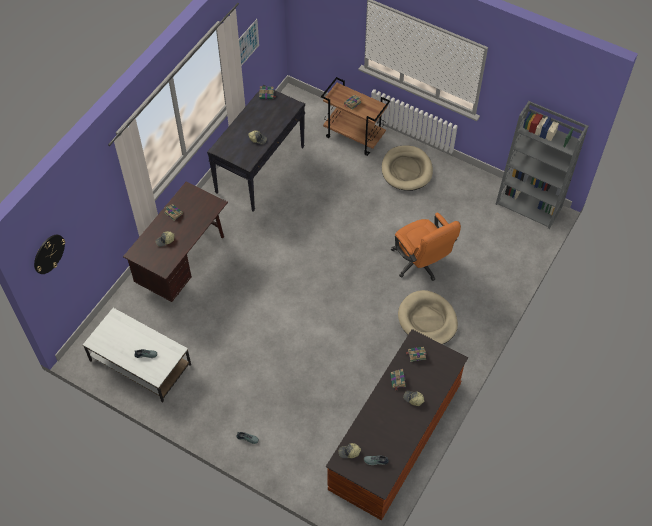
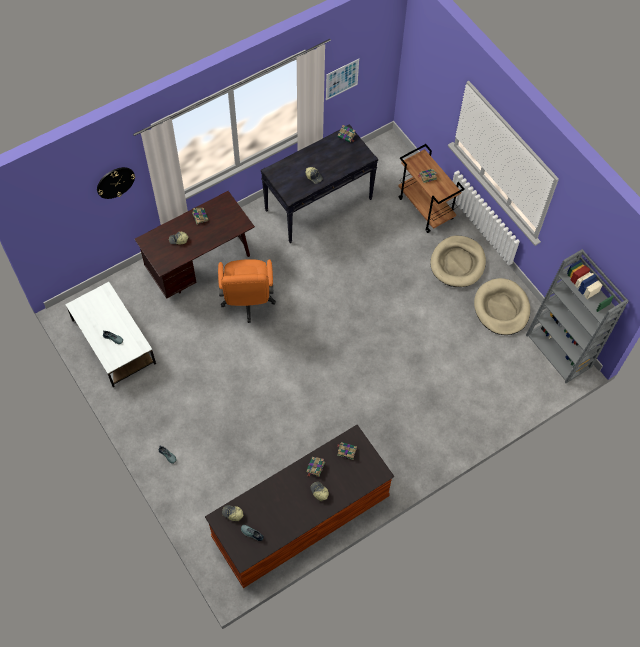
camera: 25 degrees right, 5 degrees up
wall clock [34,235,65,274] -> wall clock moved to [97,167,135,199]
orange office chair [391,213,461,281] -> orange office chair moved to [218,259,276,323]
beige dog bed [398,290,458,344] -> beige dog bed moved to [474,278,530,335]

